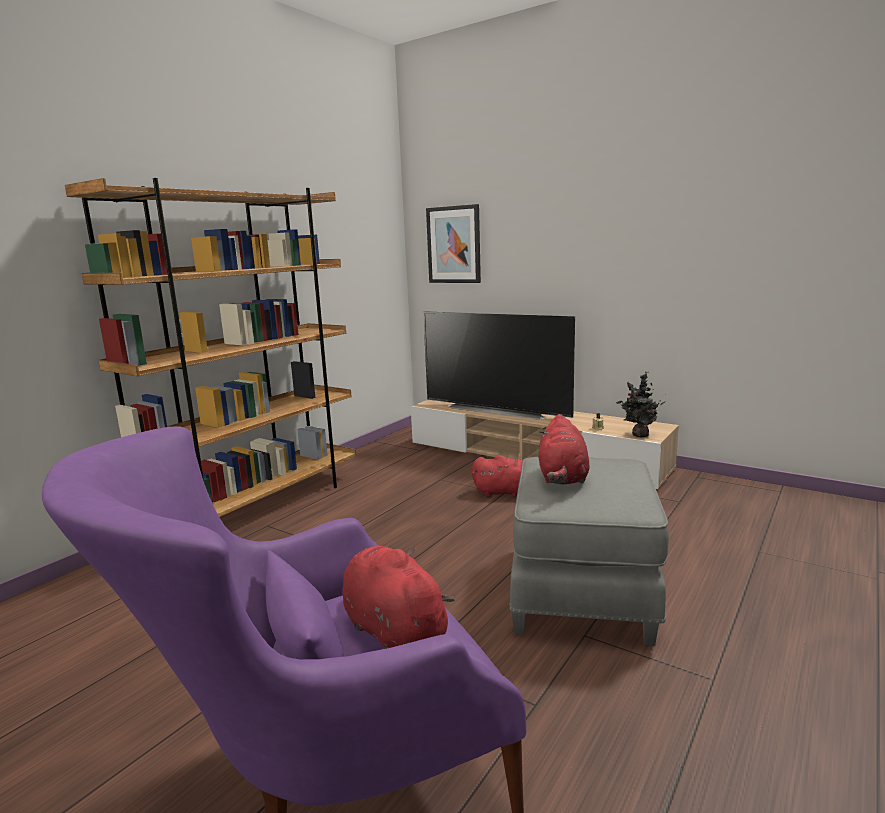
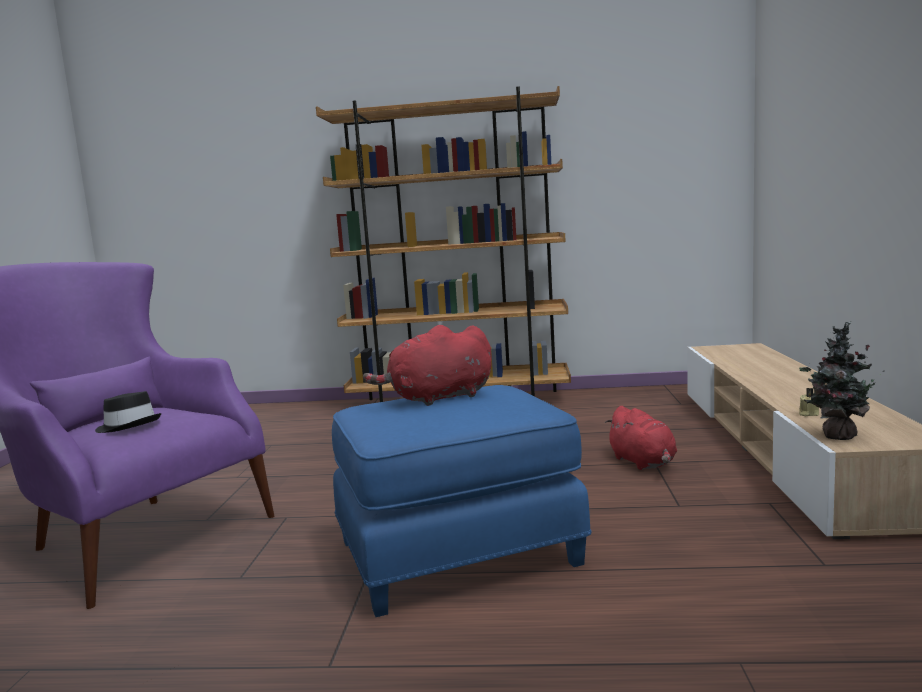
camera: 60 degrees right, 5 degrees down
red plush toy [342,546,455,649] -> black hat [95,391,162,433]
television [423,311,575,420] -> none
picture [426,204,481,283] -> none
grey ottoman [509,457,669,646] -> blue ottoman [332,385,591,617]

